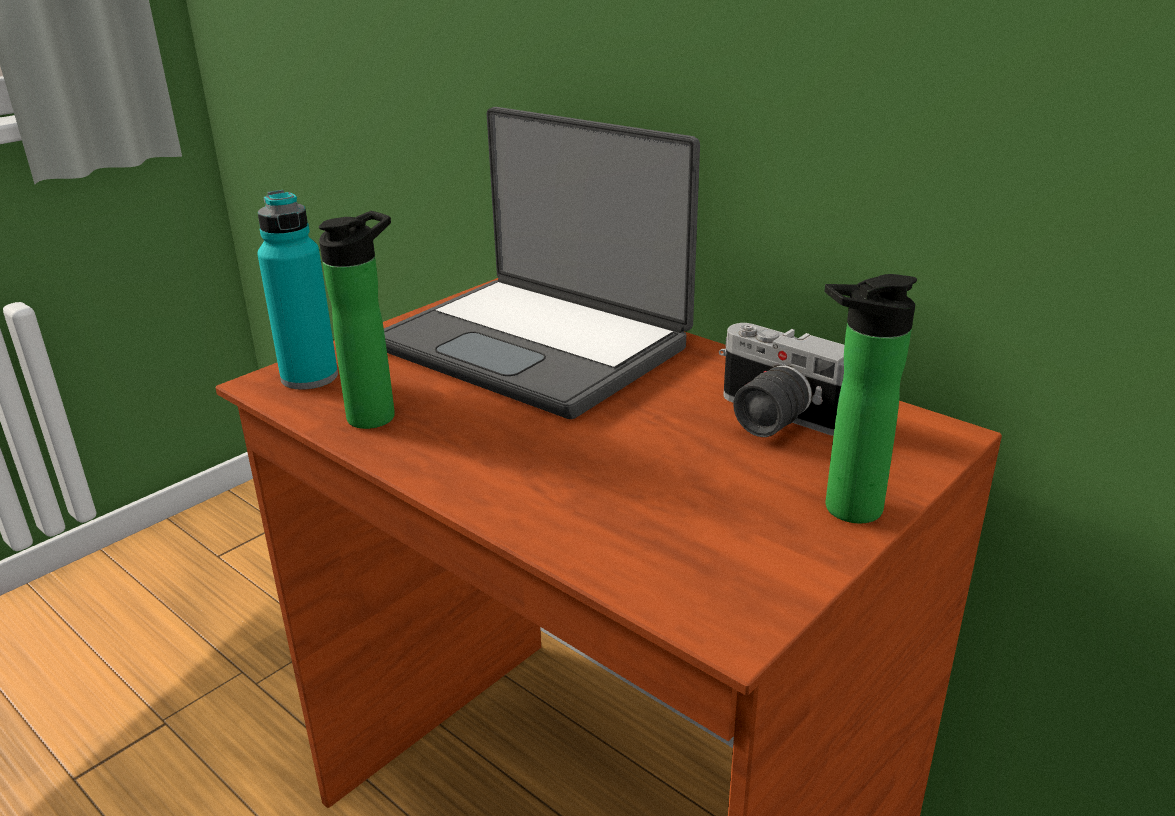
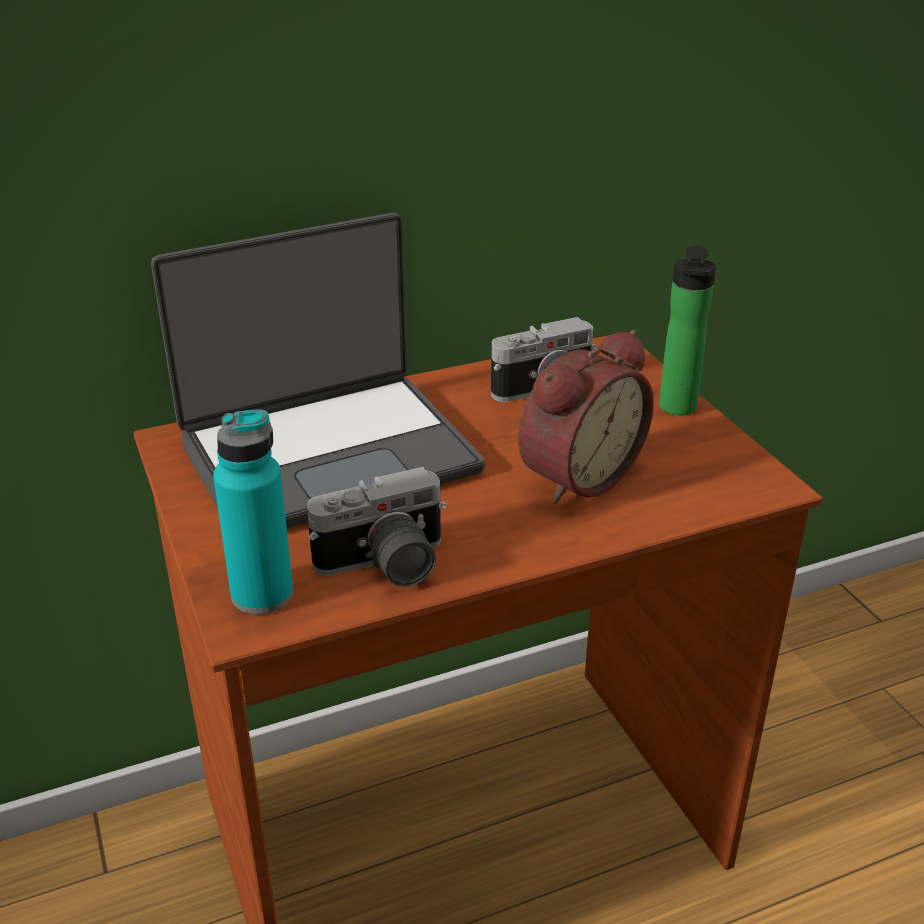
camera: 65 degrees left, 5 degrees up
bottle [319,211,395,429] -> camera [307,467,447,587]
none -> alarm clock [518,330,654,504]

